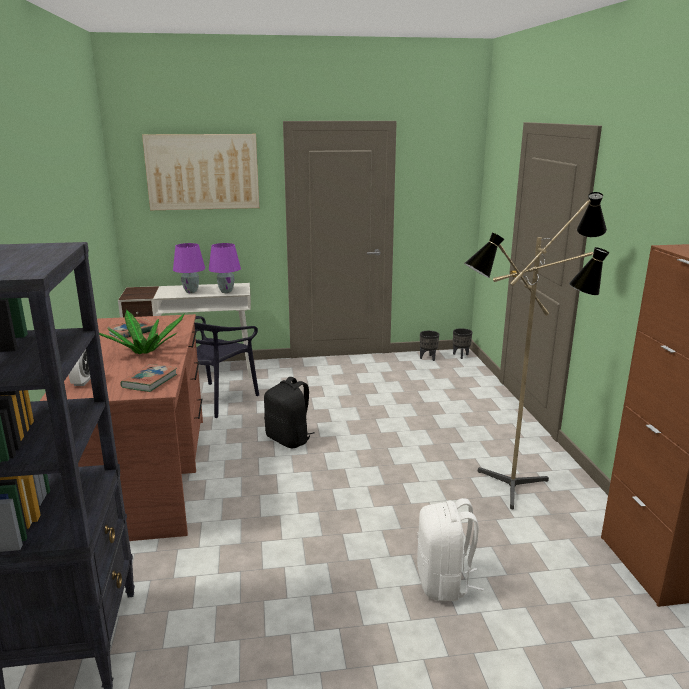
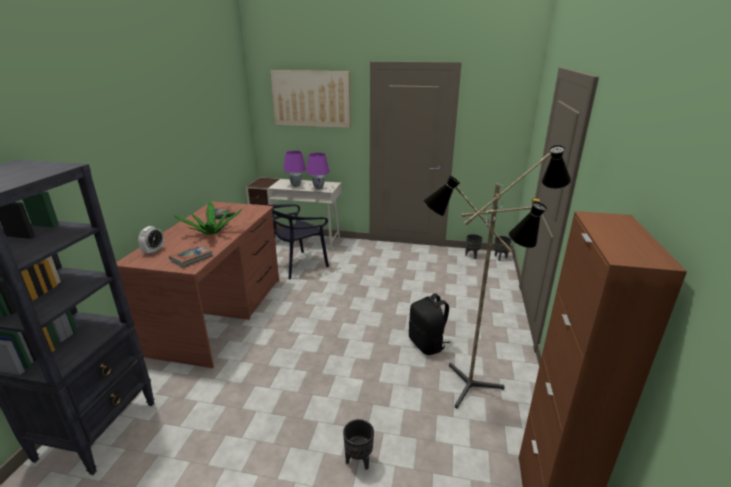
camera: 20 degrees right, 5 degrees up
black backpack [264,377,315,448] -> black backpack moved to [409,294,450,355]
white backpack [417,498,484,601] -> black planter [343,419,374,470]

